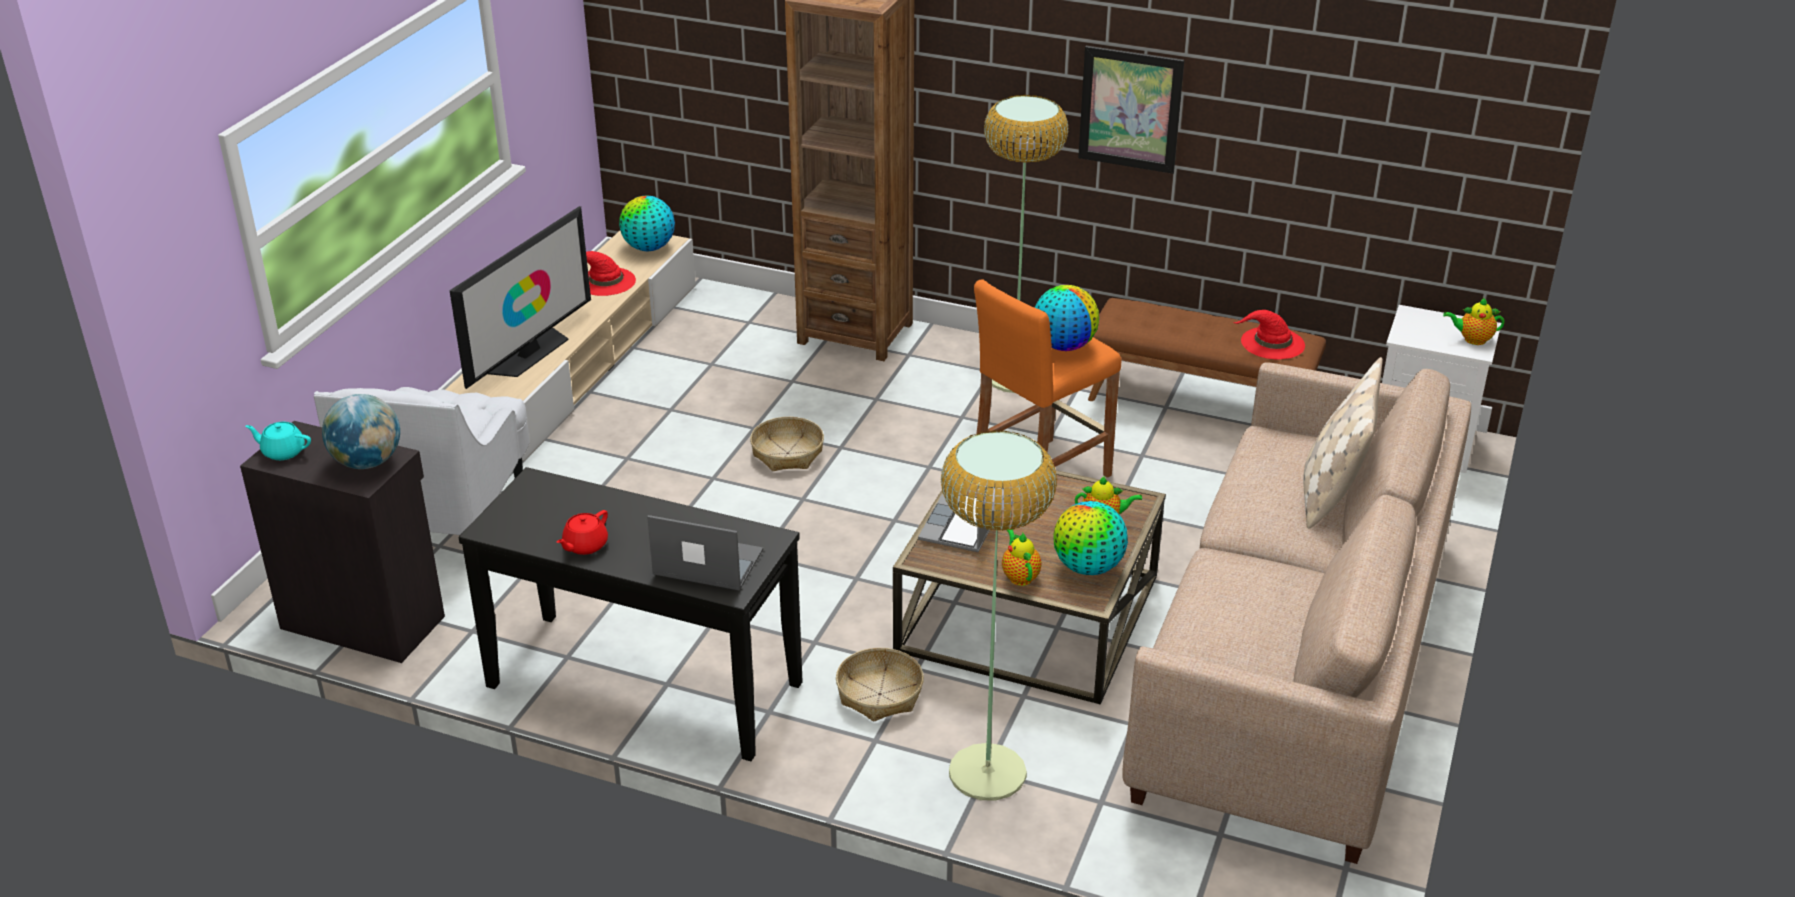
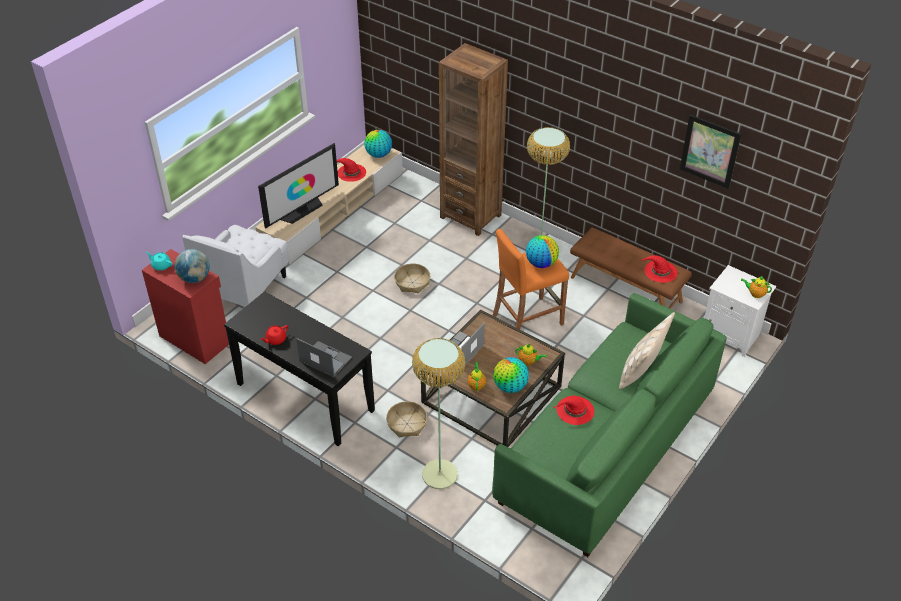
camera: 15 degrees right, 10 degrees up
black cabinet [240,421,445,663] -> red cabinet [142,249,229,364]
picture [1078,46,1184,174] -> picture moved to [680,114,742,189]
beige sofa [1122,362,1471,864] -> green sofa [492,293,727,557]
none -> red hat [553,396,594,425]

